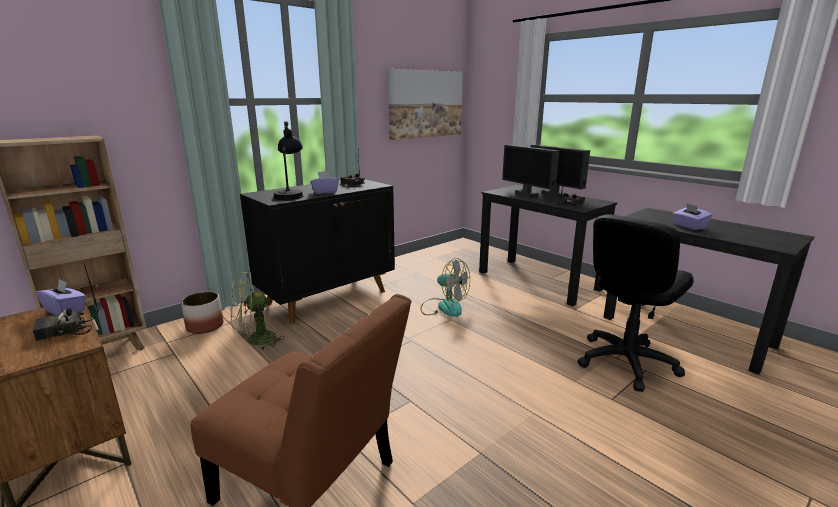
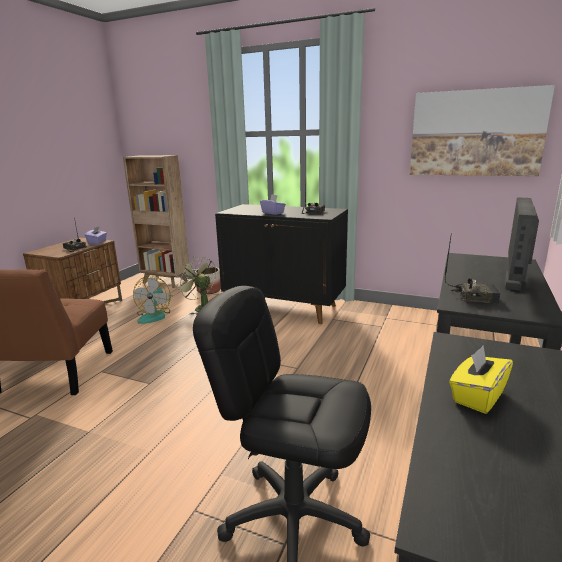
camera: 65 degrees right, 0 degrees up
black table lamp [273,121,303,200] -> none
fan [420,258,470,317] -> fan moved to [133,276,171,324]
monitor [502,145,559,198] -> none
purple tissue box [673,203,712,230] -> yellow tissue box [449,346,513,414]

